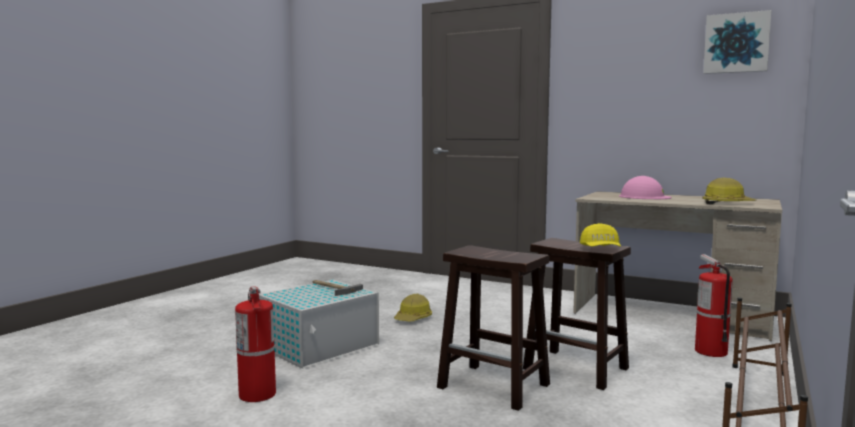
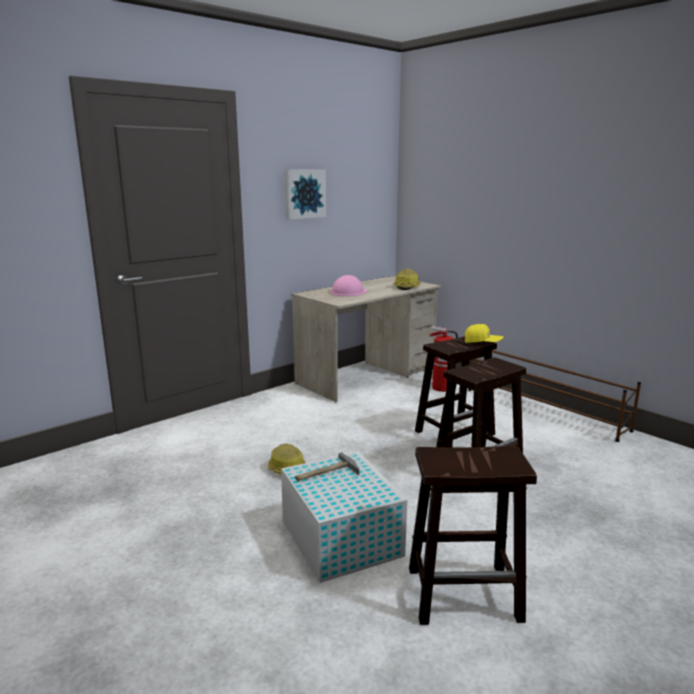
camera: 70 degrees left, 10 degrees up
fire extinguisher [235,287,276,402] -> brown stool [409,446,537,625]
picture [703,10,772,74] -> picture moved to [284,169,326,220]

